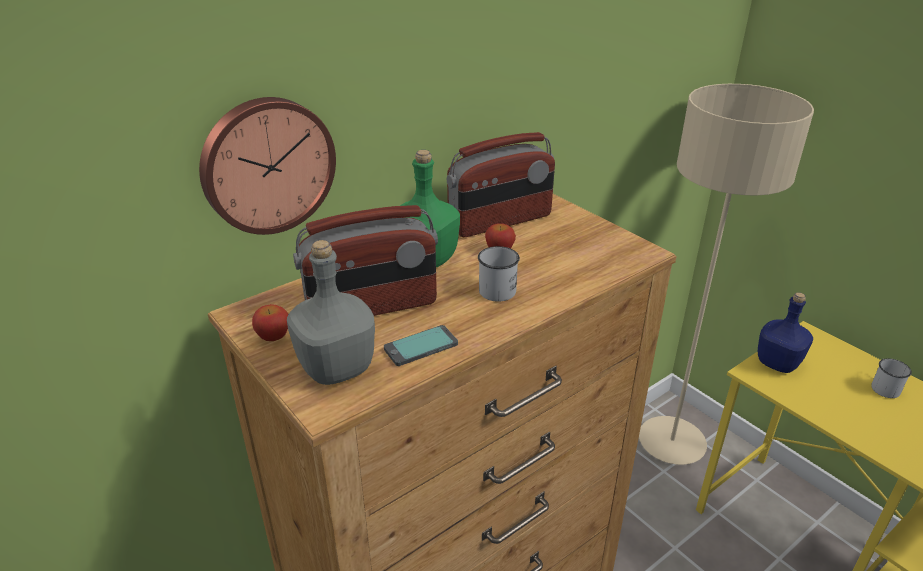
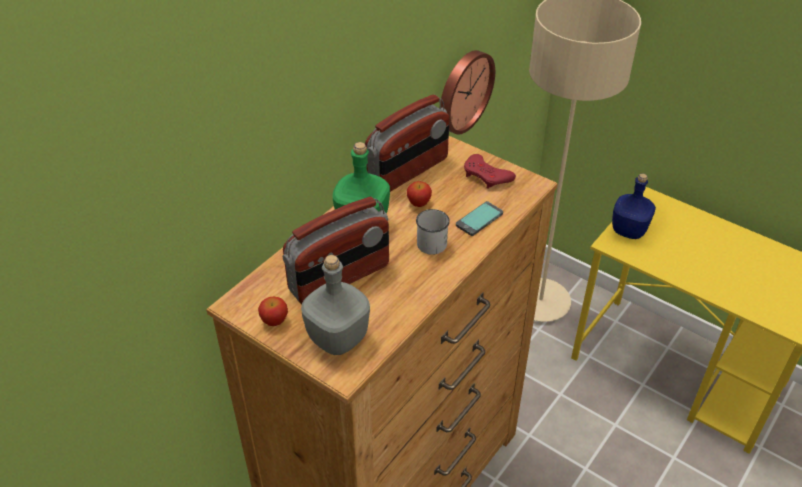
camera: 15 degrees left, 10 degrees up
wall clock [199,97,336,235] -> wall clock moved to [441,50,495,135]
phone [384,325,458,366] -> phone moved to [456,201,503,236]
white mug [871,358,912,398] -> none
none -> red game controller [464,154,516,189]

